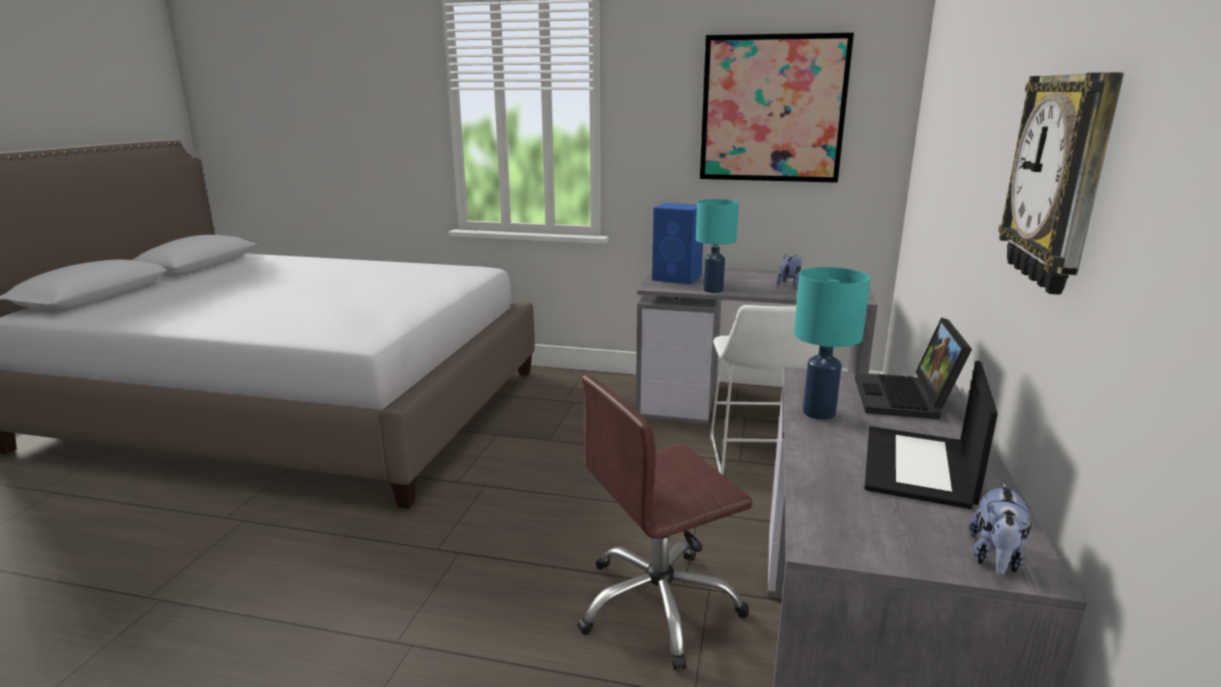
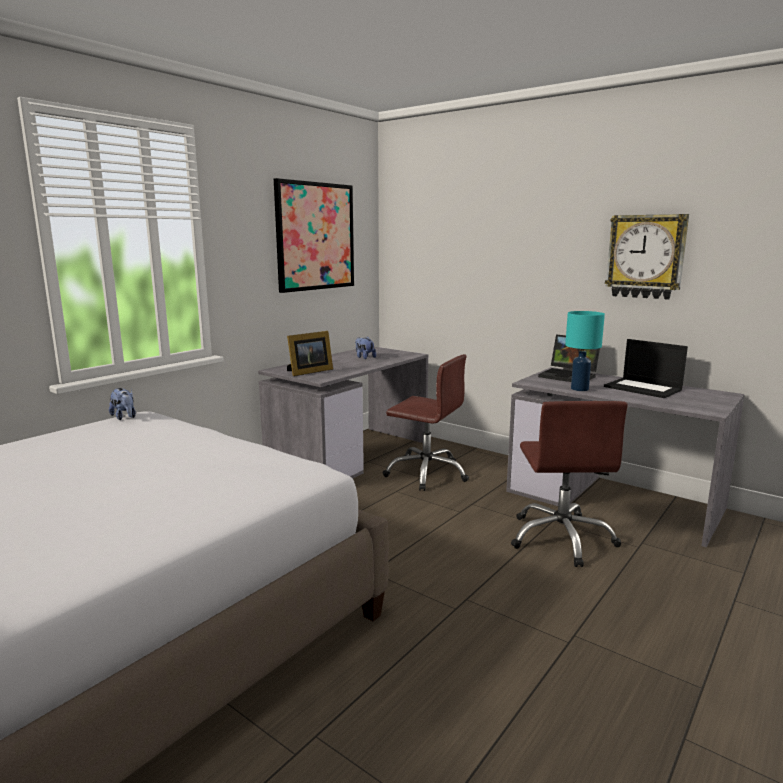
camera: 65 degrees left, 5 degrees down
blue speaker [652,203,703,285] -> picture frame [287,331,333,376]
turquoise table lamp [696,199,739,293] -> none
white stool [710,305,820,475] -> brown office chair [383,354,469,491]
plush toy [969,483,1032,576] -> plush toy moved to [109,388,136,420]

